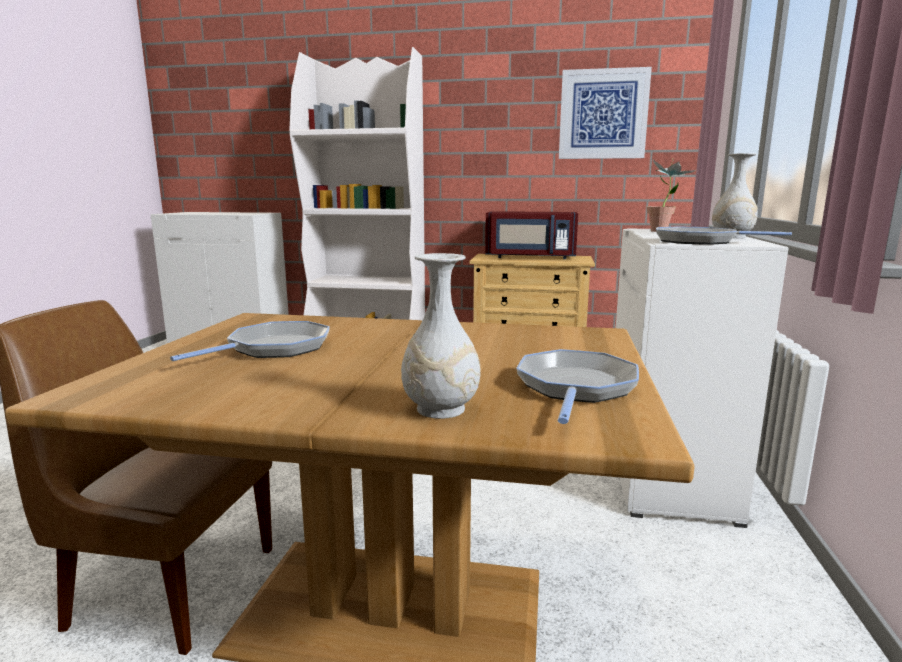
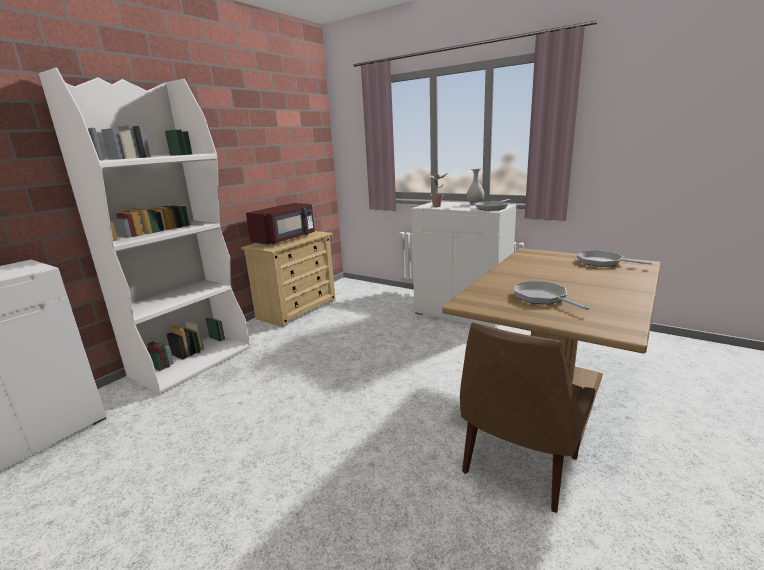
camera: 65 degrees left, 5 degrees up
white vase [401,253,481,419] -> none
picture [559,67,652,159] -> none

